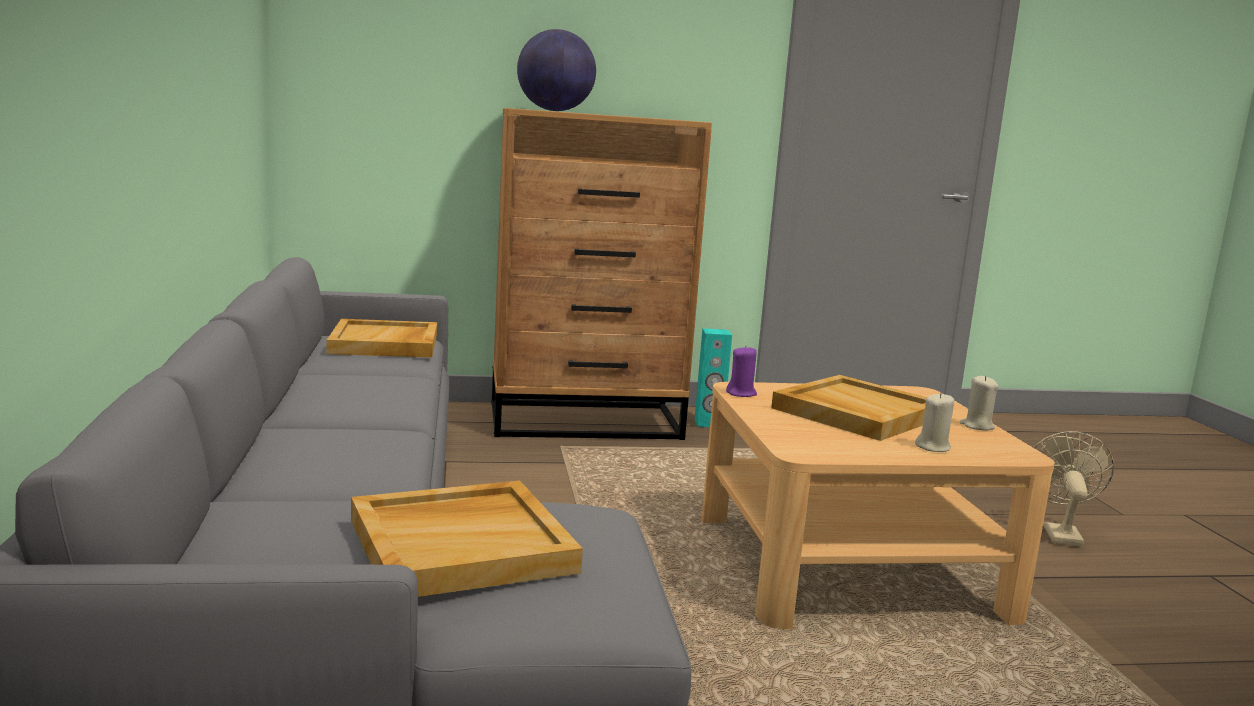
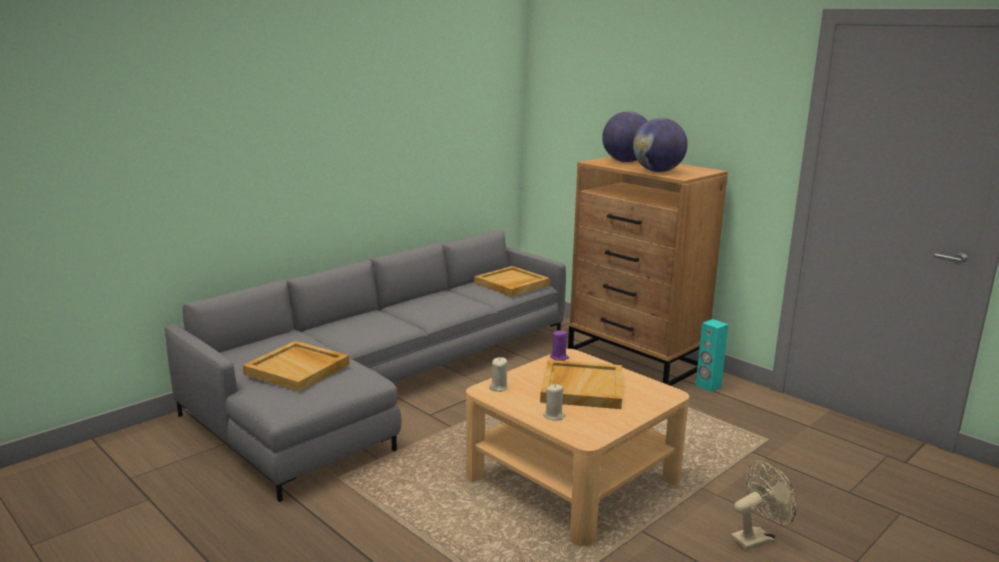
camera: 55 degrees right, 5 degrees up
beige candle [960,375,999,431] -> beige candle moved to [489,357,509,392]
none -> globe [633,118,688,172]

